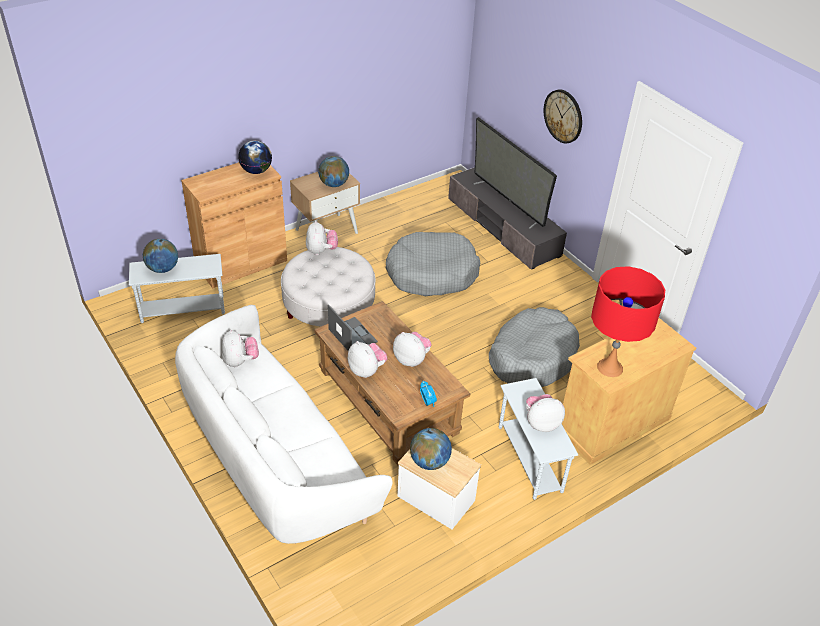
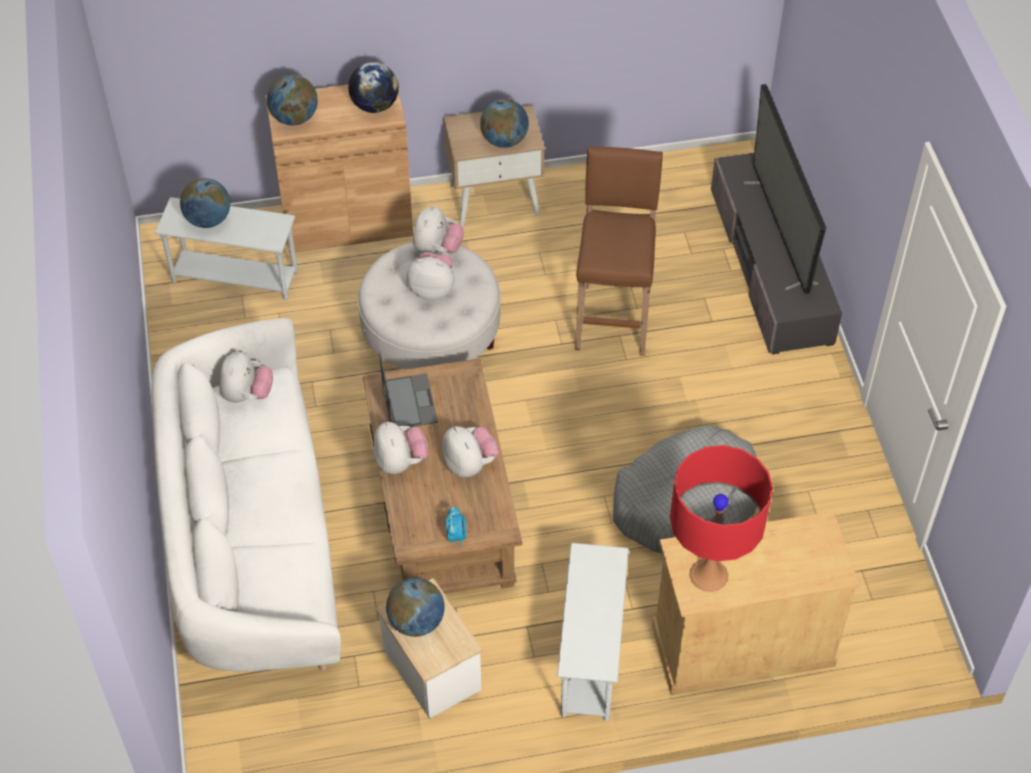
camera: 25 degrees right, 10 degrees up
grey dog bed [385,232,480,296] -> brown stool [575,146,663,356]
plush toy [526,394,565,432] -> plush toy moved to [407,252,455,300]
wall clock [544,89,582,143] -> none
none -> globe [267,74,318,126]

